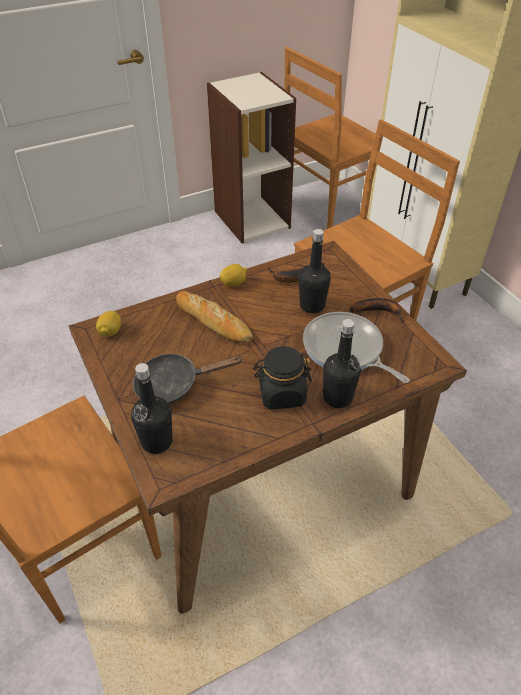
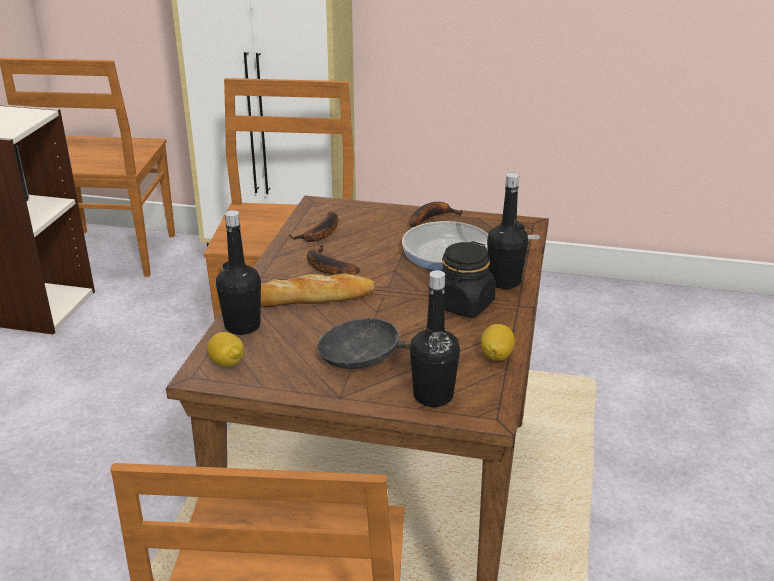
camera: 50 degrees left, 15 degrees down
black frying pan [133,354,243,404] -> black frying pan turned 75 degrees clockwise [317,318,461,369]
lemon [220,264,247,287] -> lemon moved to [481,324,515,361]
black bottle [299,229,331,313] -> black bottle moved to [216,210,261,335]
none -> banana [307,245,360,275]

